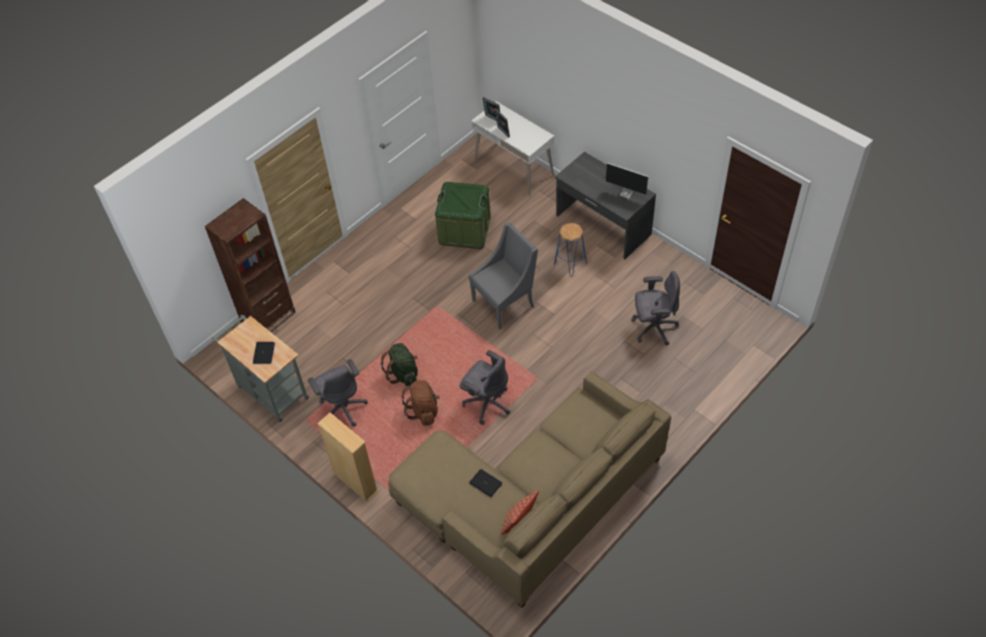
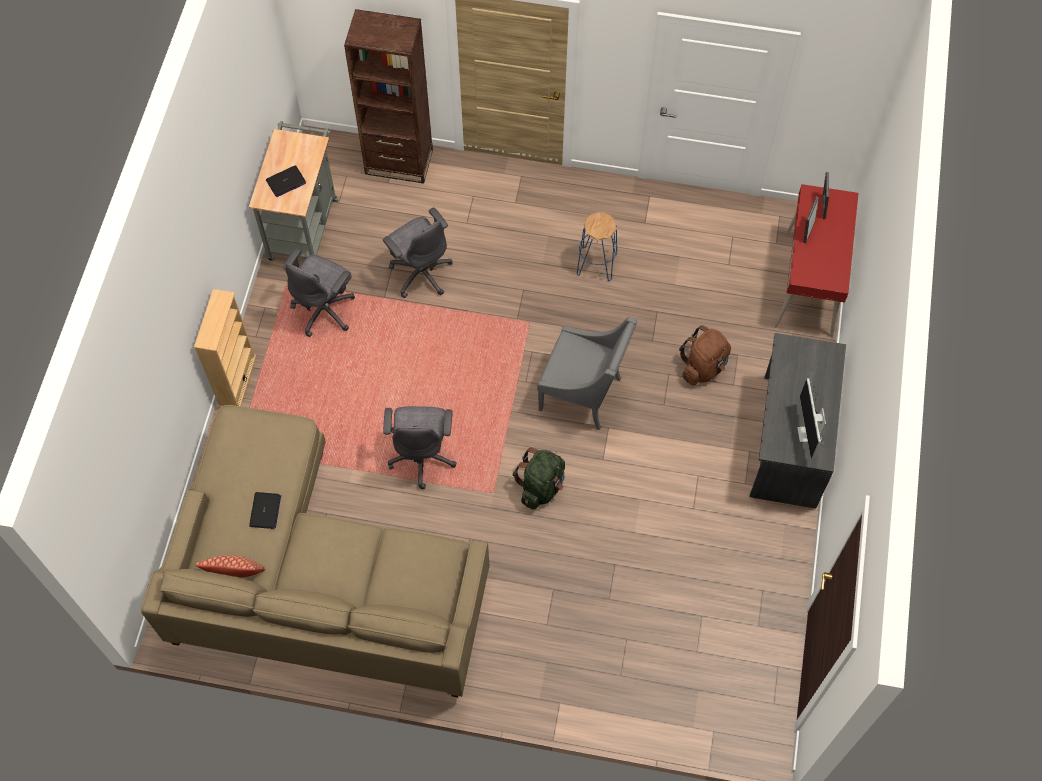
camera: 55 degrees right, 10 degrees up
green backpack [380,343,418,386] -> green backpack moved to [513,447,565,509]
brown backpack [402,380,440,426] -> brown backpack moved to [679,325,731,385]
green storage box [435,182,491,249] -> none
white desk [471,101,554,196] -> red desk [774,184,858,337]
blue stool [554,223,587,277] -> blue stool moved to [577,212,618,281]
grey office chair [631,271,680,346] -> grey office chair moved to [383,208,453,298]

